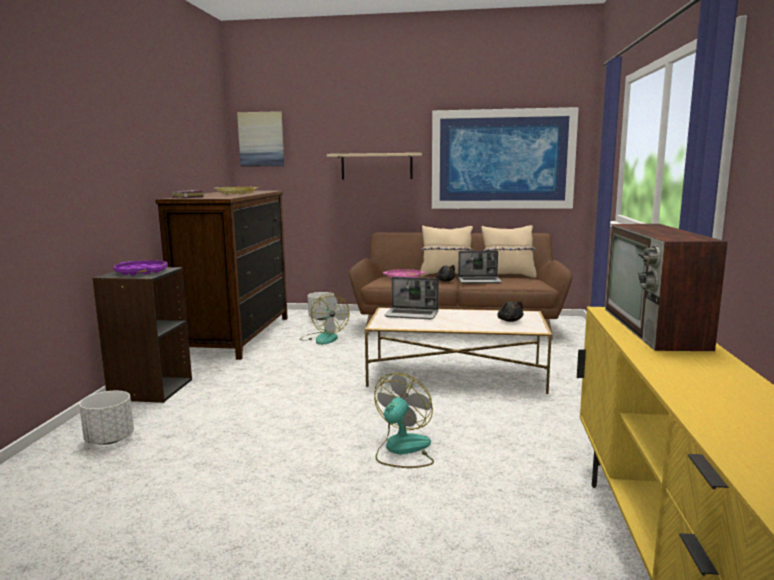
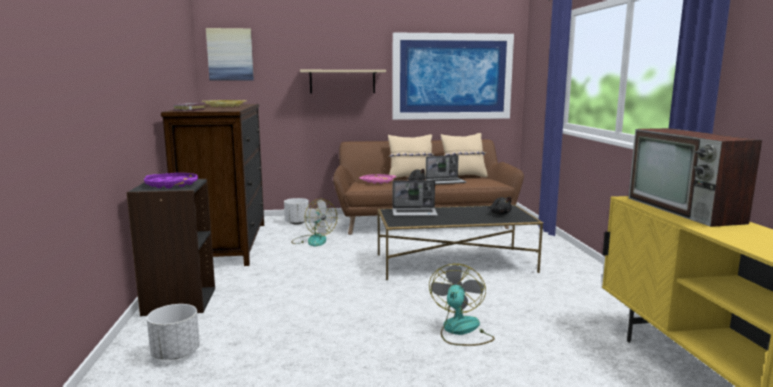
camera: 15 degrees left, 0 degrees up
white coffee table [365,307,552,394] -> black coffee table [378,205,543,280]

